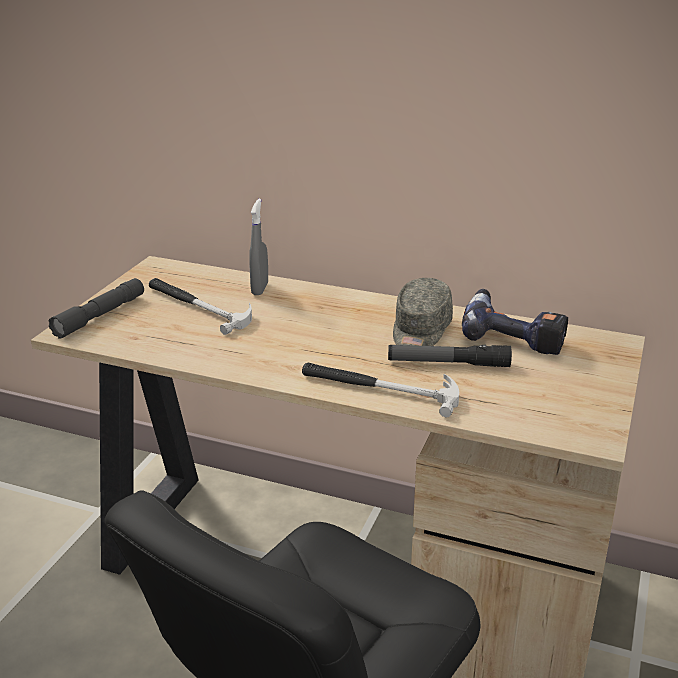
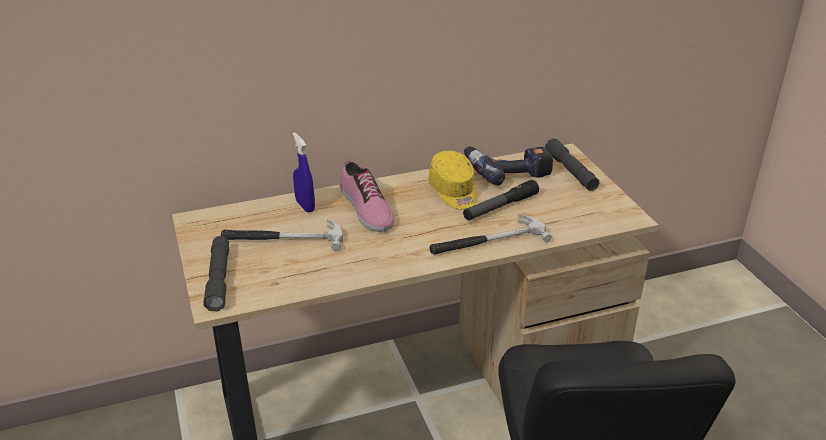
camera: 40 degrees left, 5 degrees up
grey spray bottle [249,199,268,295] -> blue spray bottle [293,132,315,213]
grey cap [393,278,453,346] -> yellow cap [429,151,477,209]
none -> shoe [340,161,394,232]
none -> grey flashlight [545,138,599,191]

